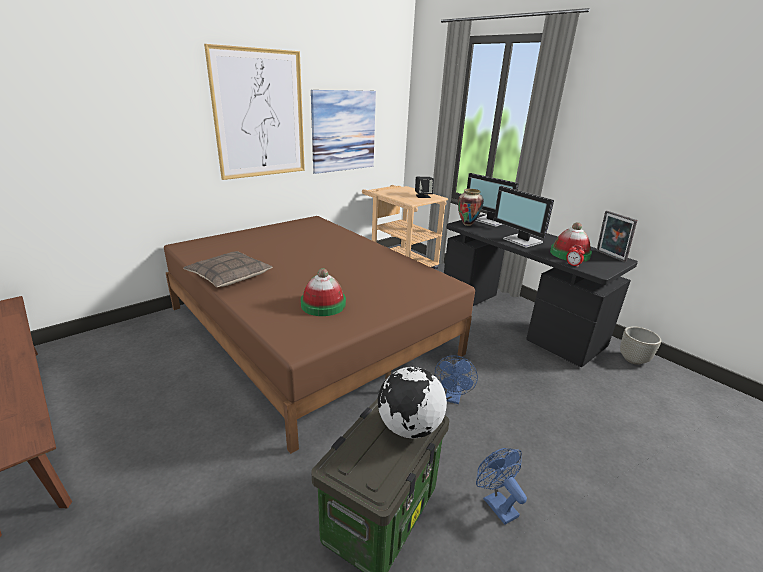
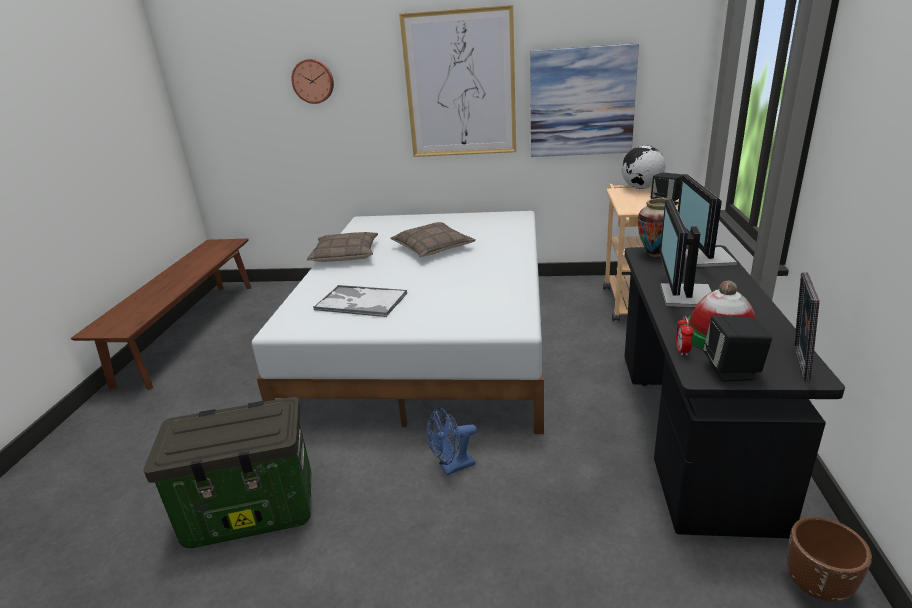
camera: 50 degrees right, 0 degrees up
brown bed [164,216,475,454] -> white bed [252,211,544,434]
hat [301,268,346,316] -> tray [313,285,407,317]
globe [378,367,447,439] -> globe moved to [621,146,665,189]
blue fan [476,448,527,525] -> none
grey planter [620,326,661,365] -> brown planter [787,516,872,602]
none -> wall clock [291,59,334,104]
none -> pillow [390,222,476,257]
none -> black speaker [703,316,772,382]

